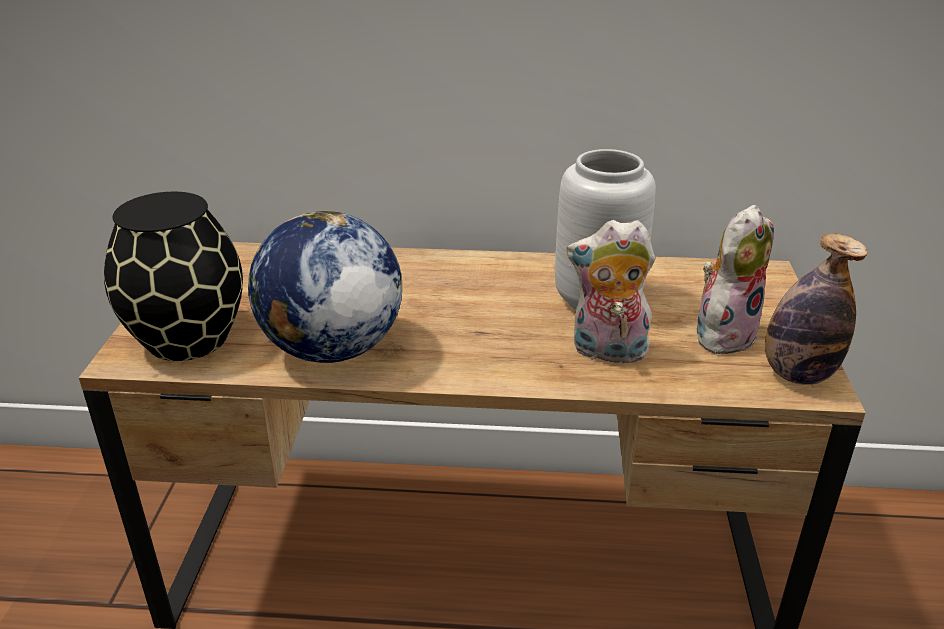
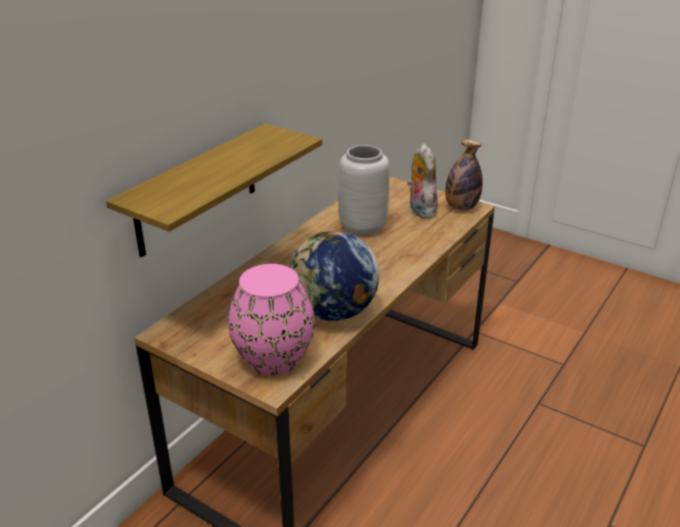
camera: 60 degrees left, 0 degrees up
black vase [104,192,243,361] -> pink vase [228,264,315,375]
plush toy [566,220,655,363] -> none
none -> shelf [106,124,322,257]

